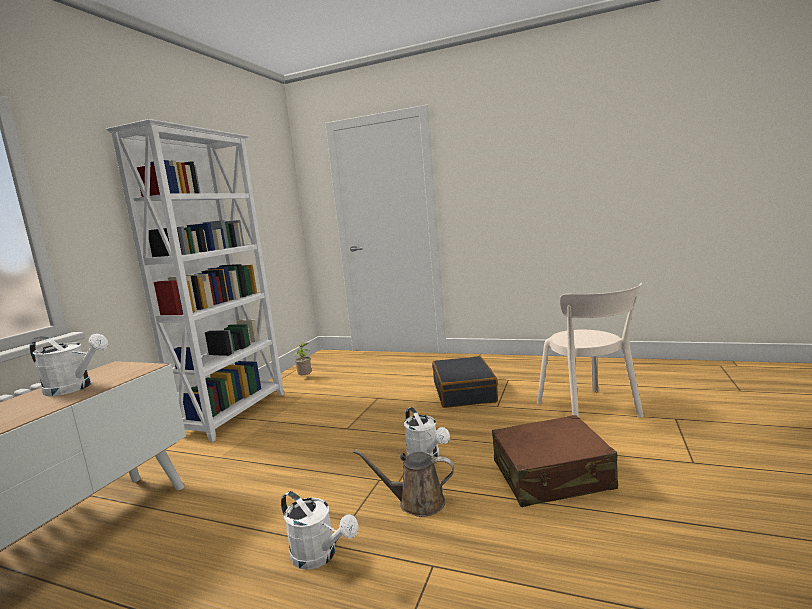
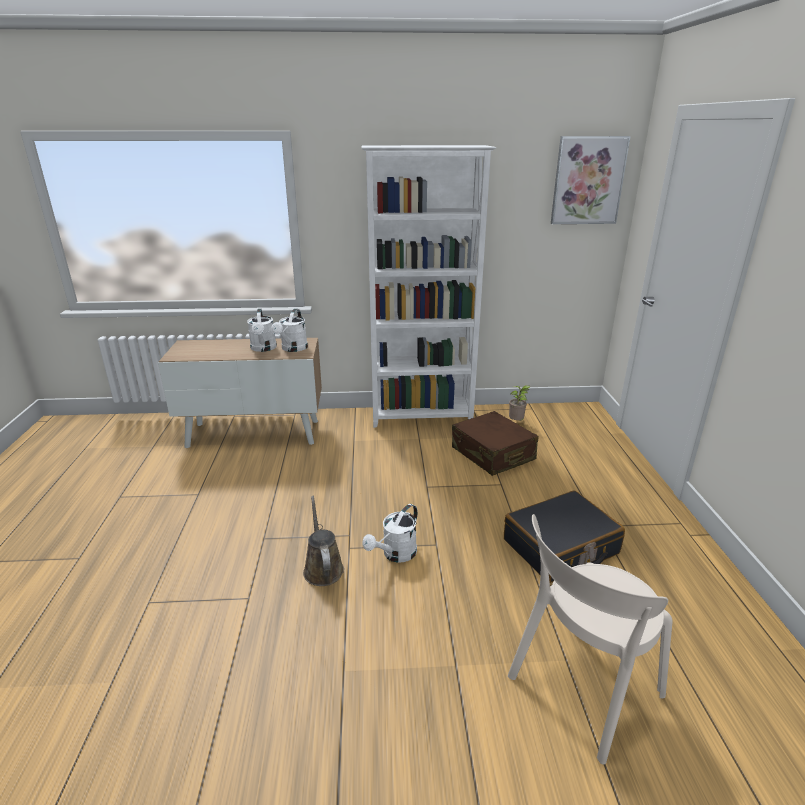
camera: 65 degrees right, 15 degrees up
white watering can [281,491,359,570] -> white watering can moved to [271,309,308,352]
brown suitcase [492,415,618,507] -> brown suitcase moved to [452,411,538,476]
none -> picture [551,136,631,224]

